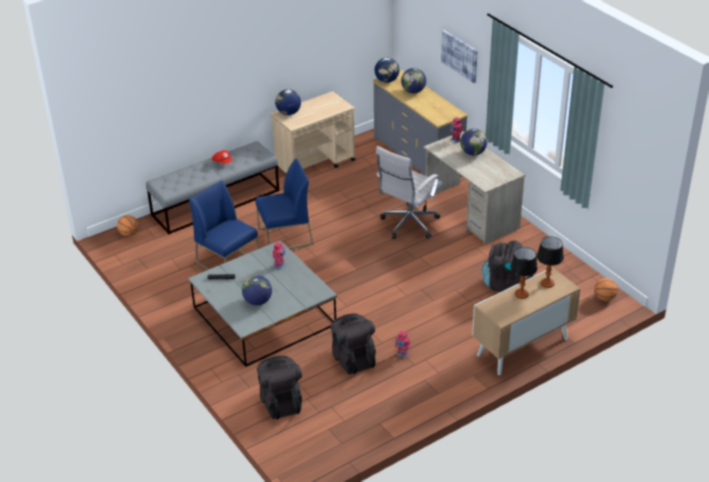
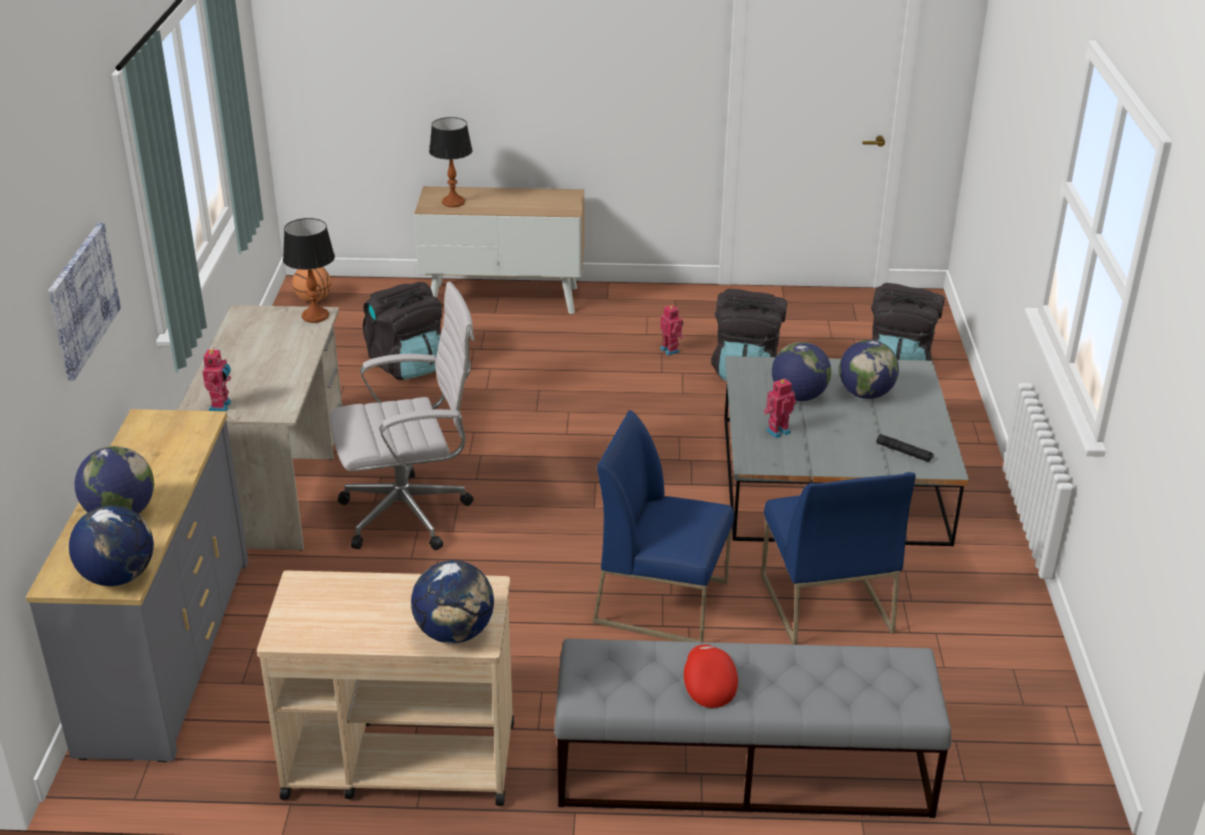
camera: 145 degrees left, 5 degrees down
basketball [117,215,138,236] -> none
globe [460,129,487,156] -> globe moved to [772,342,831,401]
table lamp [510,247,538,299] -> table lamp moved to [283,218,335,323]

